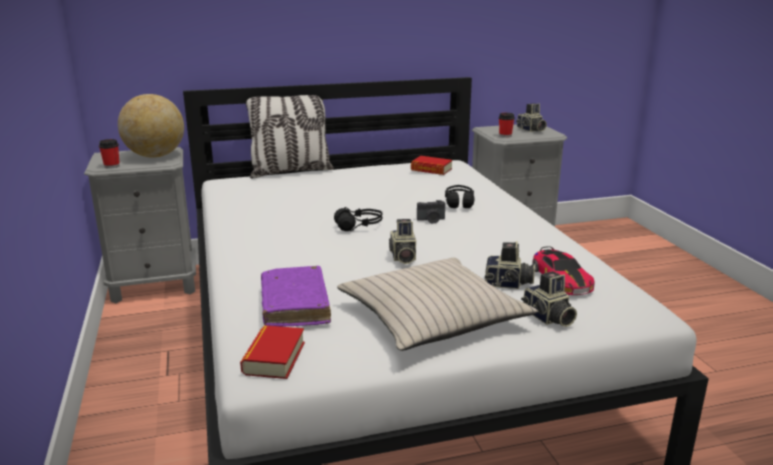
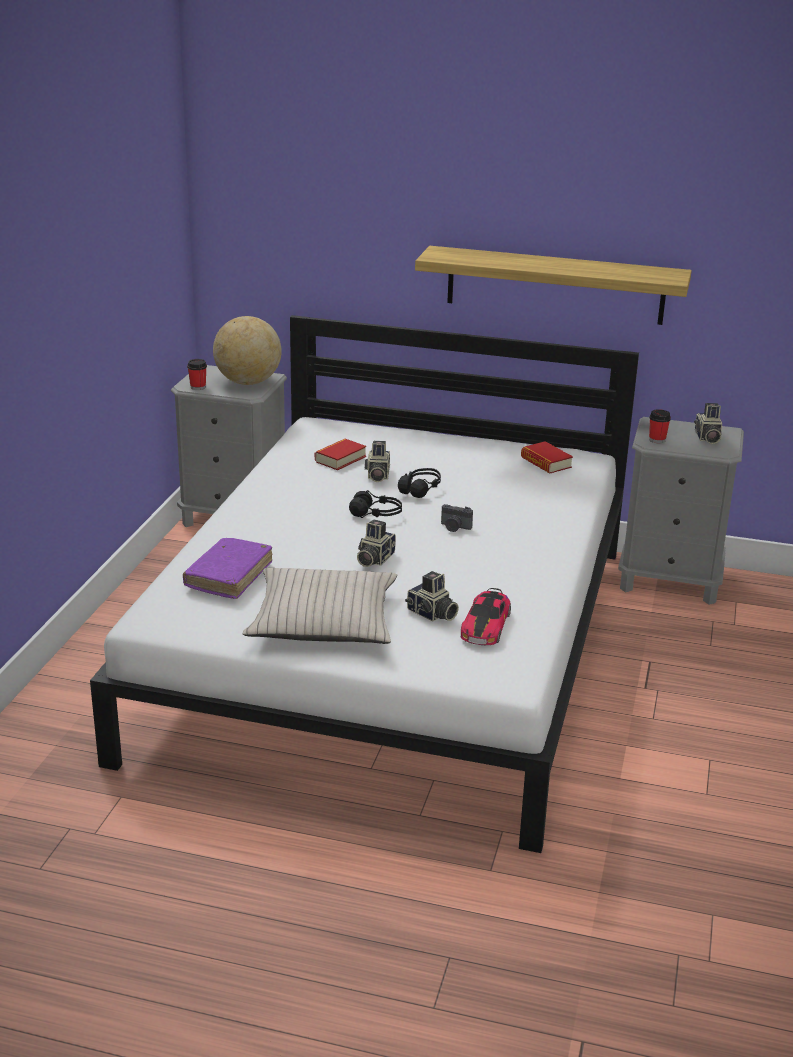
camera: 30 degrees right, 5 degrees up
book [240,325,305,379] -> book moved to [315,439,366,470]
pillow [245,95,334,178] -> none
black headphones [445,185,474,208] -> black headphones moved to [398,468,441,498]
camera [521,271,577,327] -> camera moved to [365,441,390,482]
none -> shelf [415,246,692,325]

